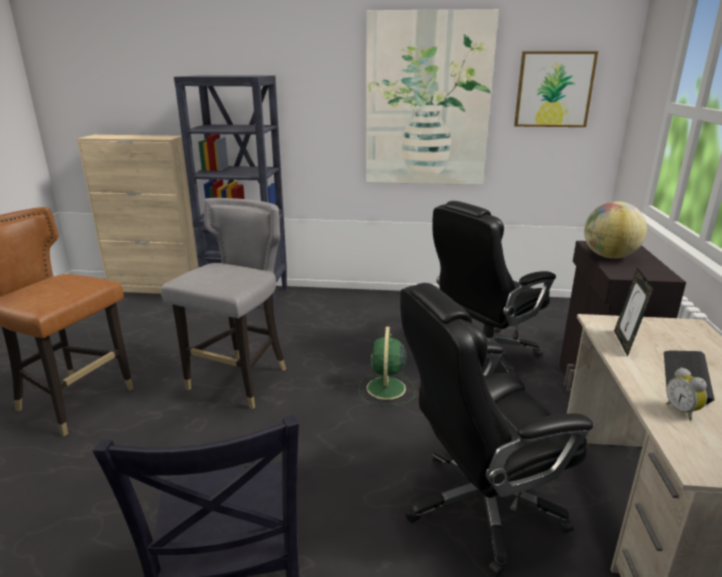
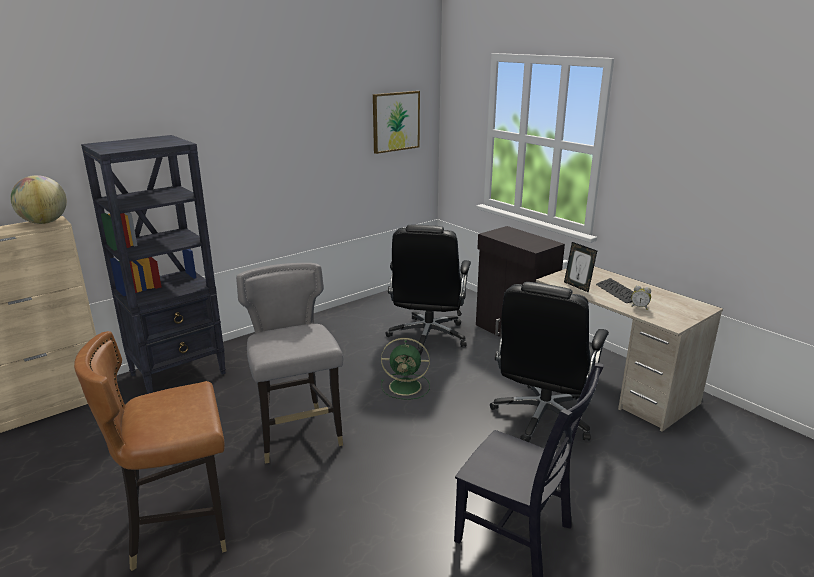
camera: 45 degrees left, 0 degrees up
green fan [358,326,415,406] -> green fan turned 45 degrees counterclockwise [381,338,430,400]
picture [366,9,499,185] -> none
globe [584,201,647,259] -> globe moved to [10,175,67,224]

